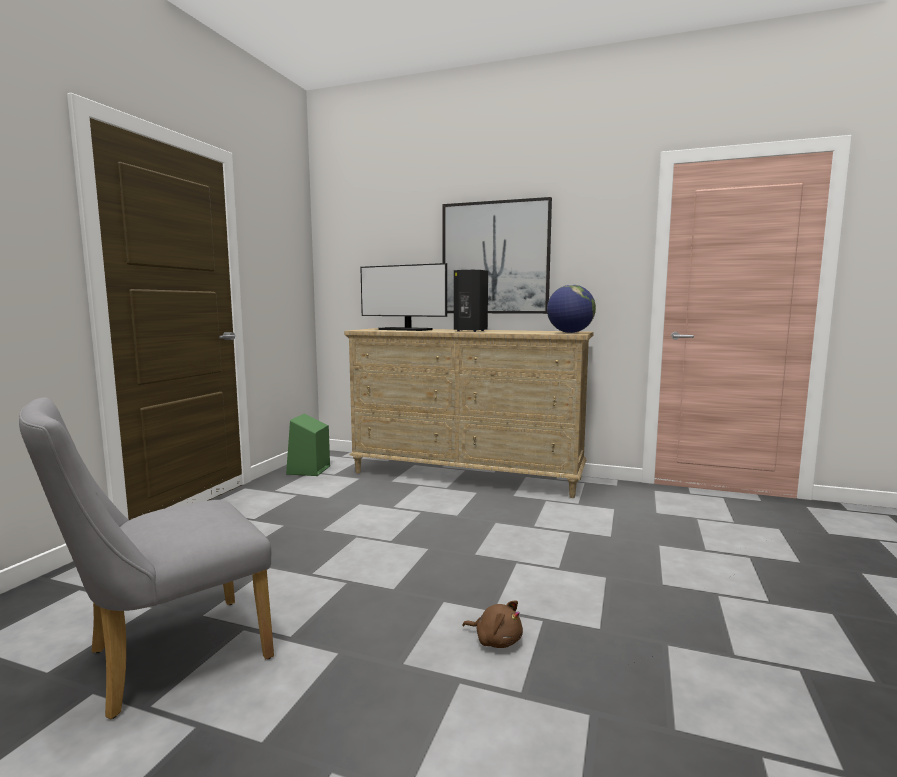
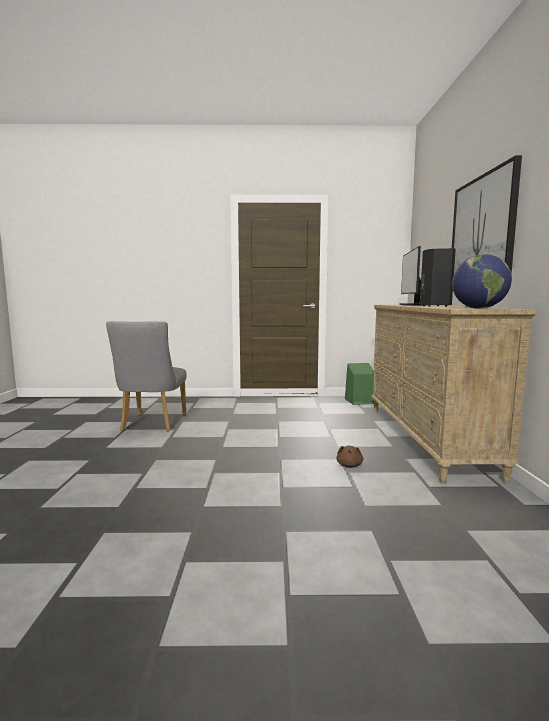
camera: 70 degrees right, 0 degrees up
grey chair [19,397,274,719] -> grey chair turned 120 degrees counterclockwise [106,321,187,431]
brown plush toy [462,600,523,648] -> brown plush toy moved to [336,446,363,468]

